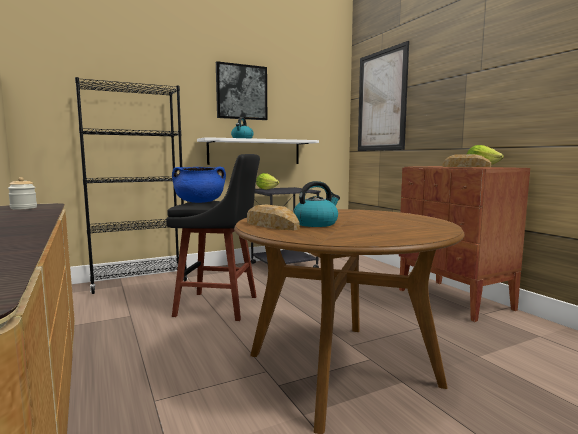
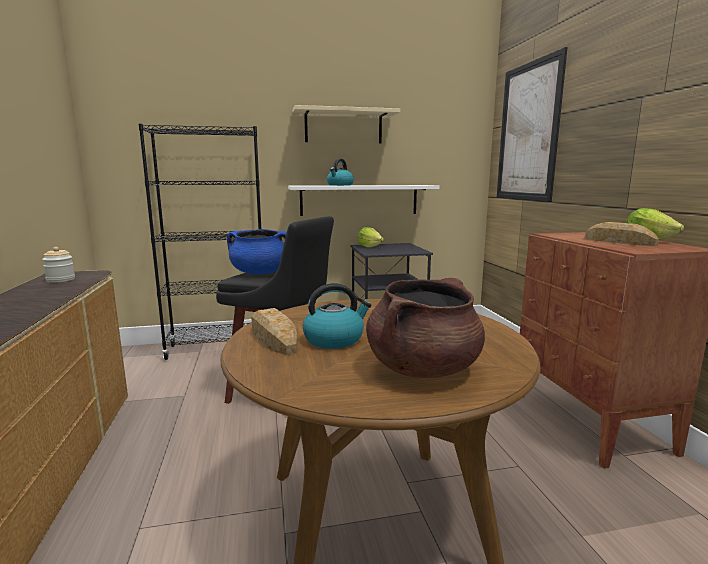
camera: 15 degrees right, 5 degrees up
picture [216,61,267,120] -> beige shelf [293,105,400,143]
none -> brown cooking pot [366,278,485,378]

